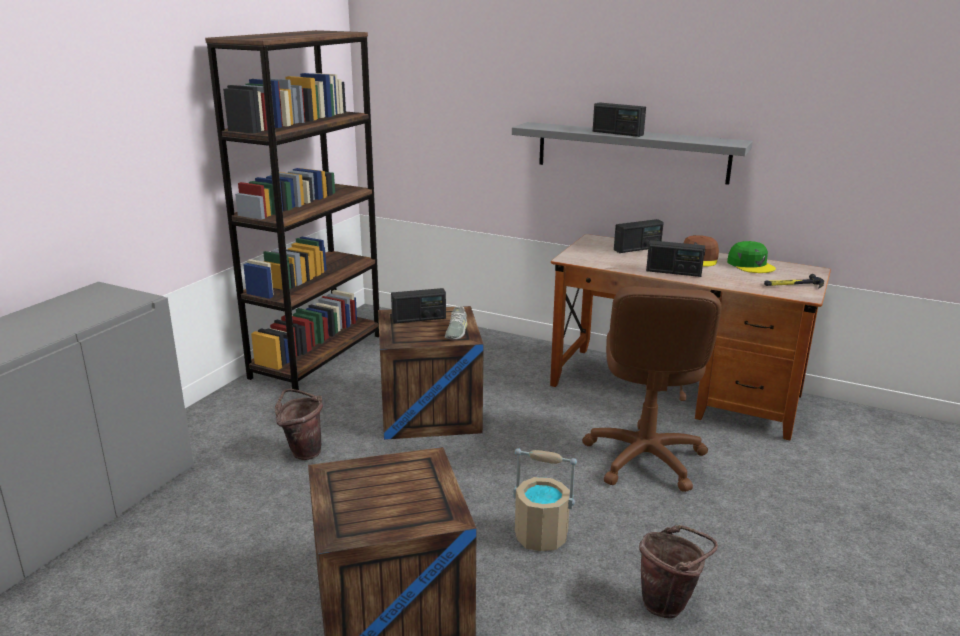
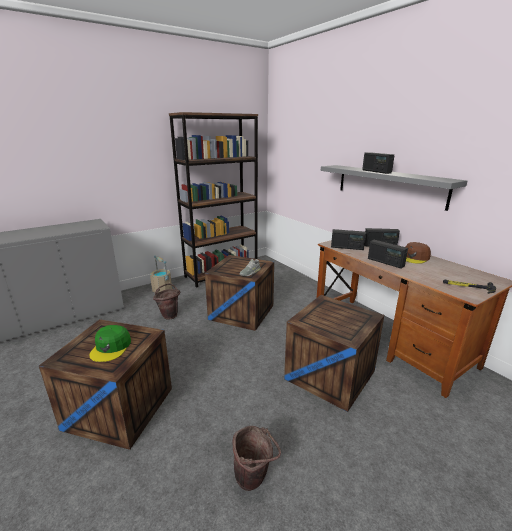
camera: 30 degrees right, 0 degrees up
radio [391,288,446,324] -> radio moved to [331,229,366,250]
beige bucket [513,448,577,551] -> beige bucket moved to [150,255,172,293]
brown office chair [582,286,721,492] -> crate [284,295,384,412]
green cap [727,241,776,273] -> green cap moved to [89,325,131,362]

